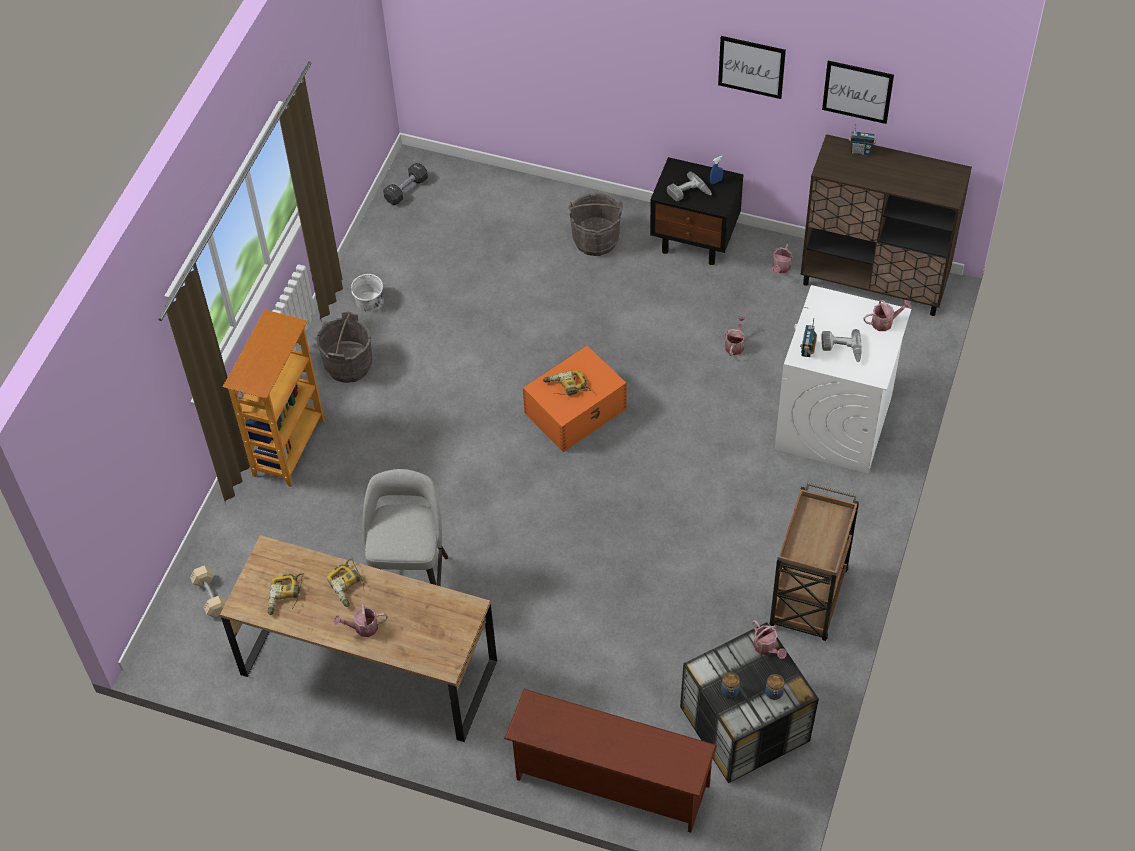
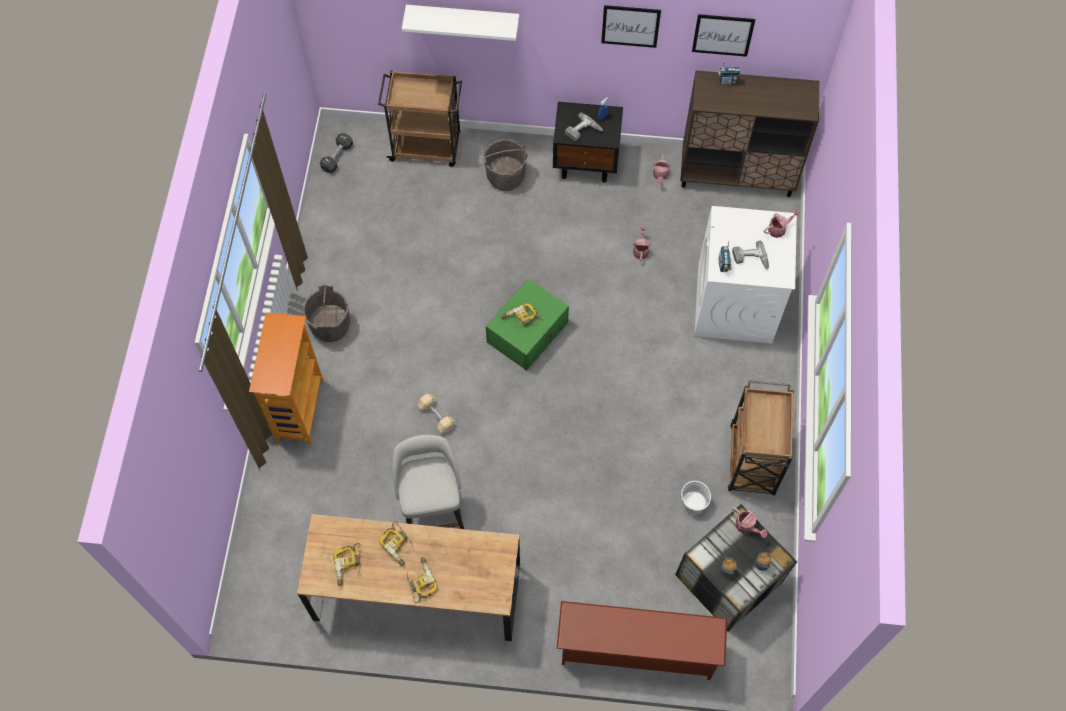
camera: 15 degrees left, 10 degrees up
beige dumbbell [190,565,227,617] -> beige dumbbell moved to [417,394,455,433]
watering can [334,604,388,637] -> power drill [407,557,438,604]
white bucket [351,274,383,312] -> white bucket moved to [681,481,711,514]
orange storage box [523,346,627,452] -> green storage box [486,278,569,371]
none -> brown cart [378,70,462,167]
none -> white shelf [402,5,519,41]

